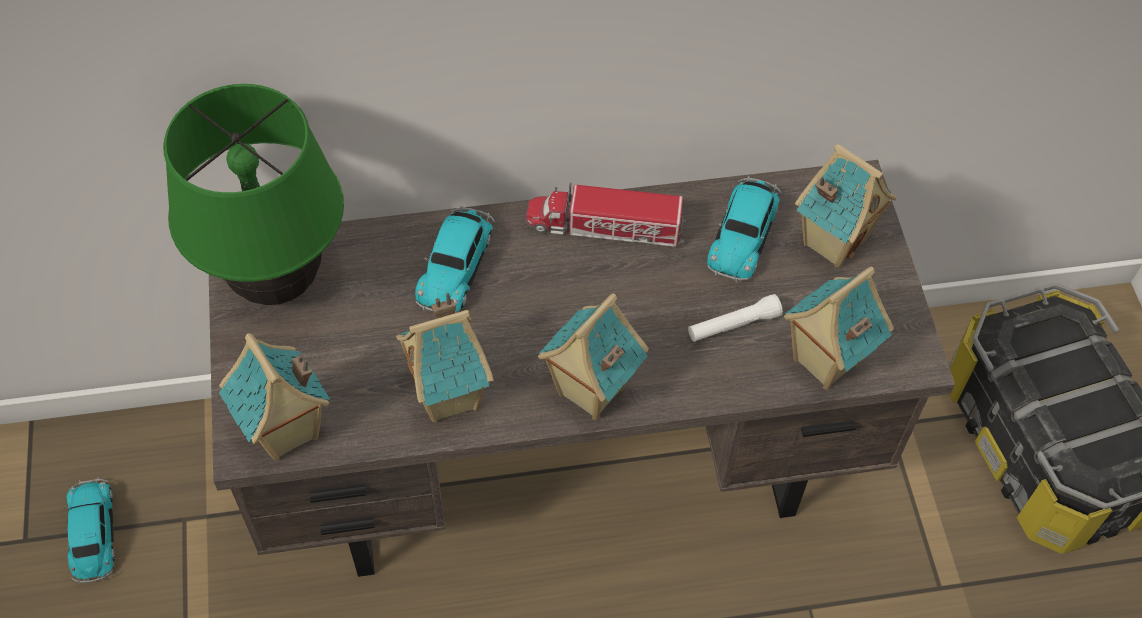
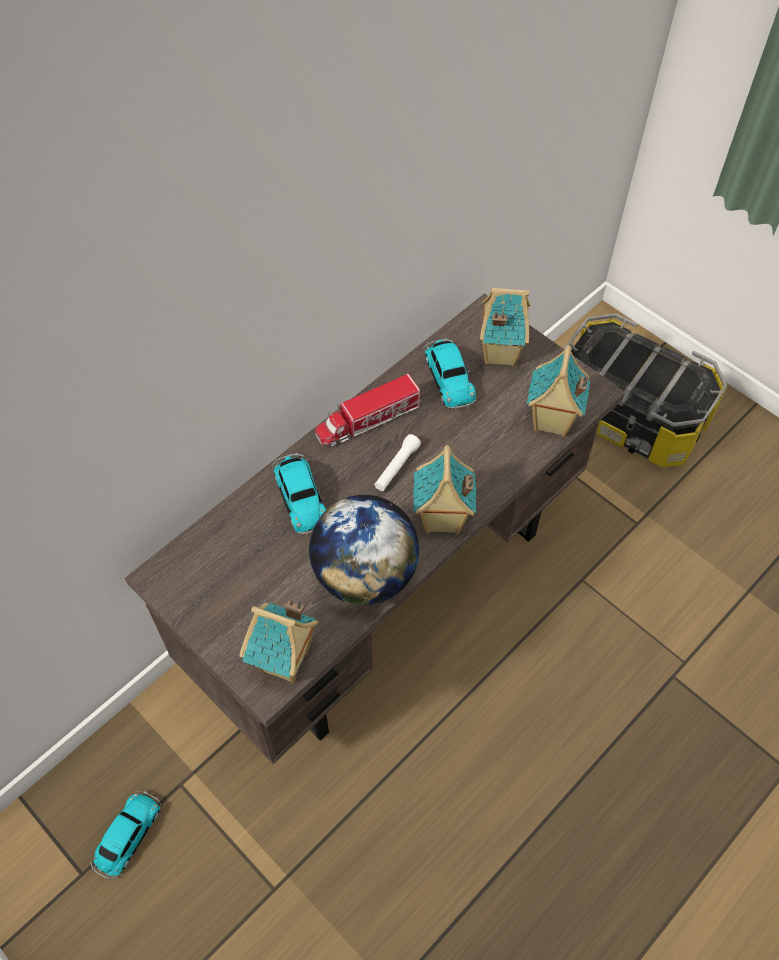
camera: 35 degrees left, 0 degrees up
toy car [64,477,115,583] -> toy car turned 75 degrees clockwise [91,791,161,880]
green table lamp [163,84,344,305] -> none
toy house [396,293,494,423] -> globe [309,495,419,605]
white flashlight [688,294,783,342] -> white flashlight moved to [374,434,421,491]

